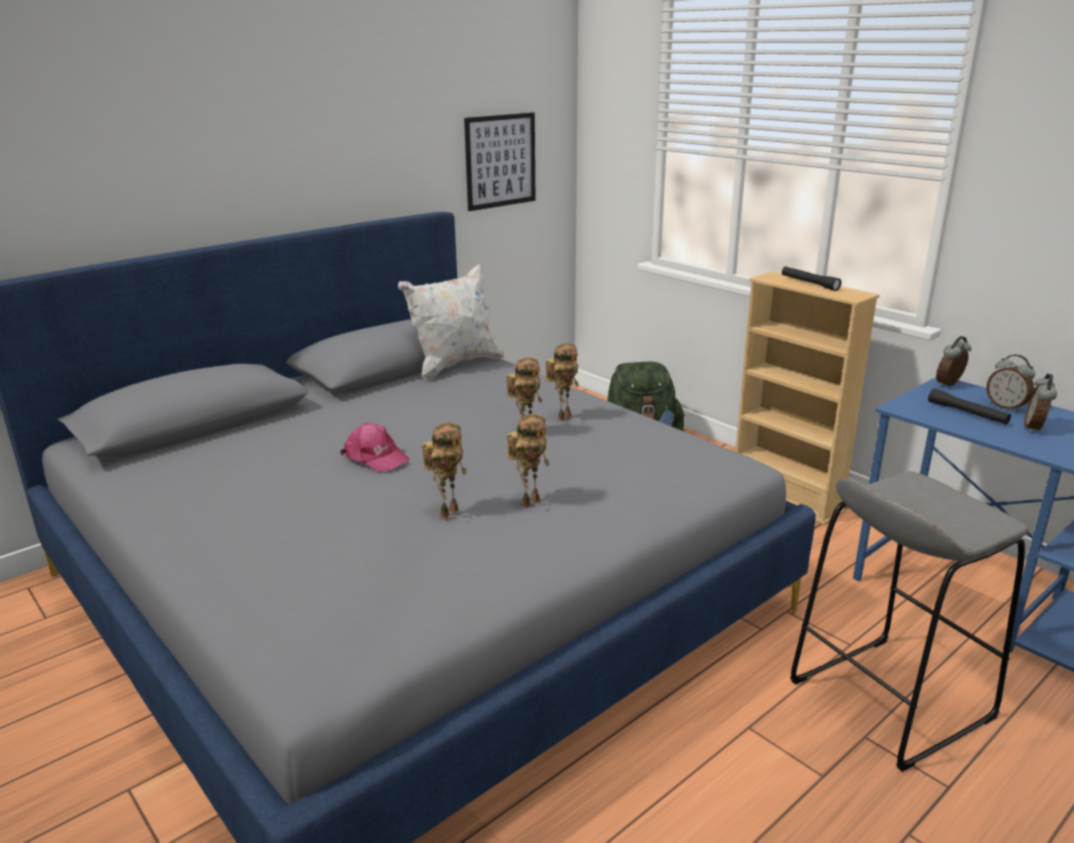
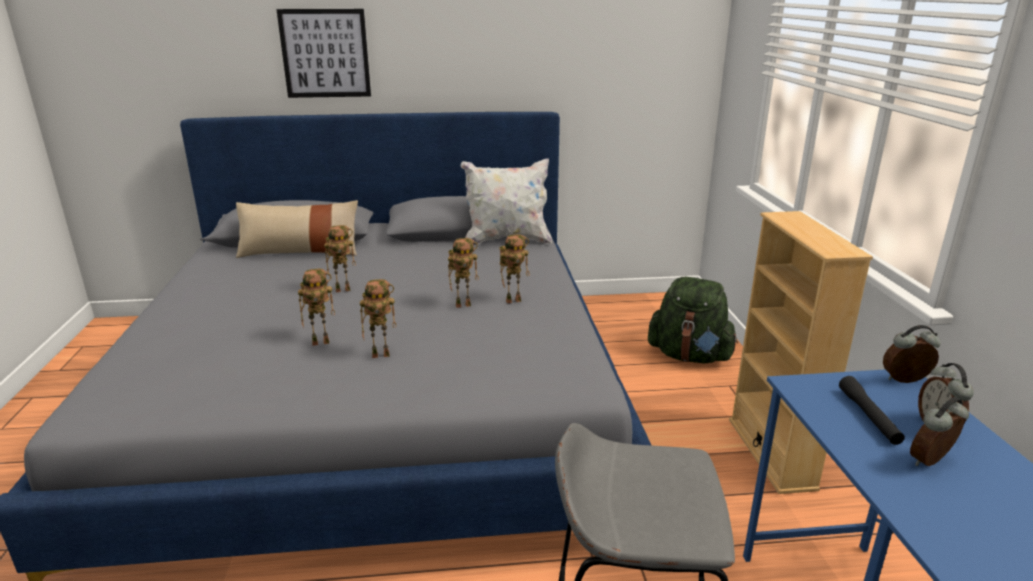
camera: 35 degrees right, 0 degrees up
pink cap [341,423,410,472] -> toy robot [324,225,356,292]
picture [464,112,535,211] -> picture moved to [276,9,371,98]
black flashlight [782,267,841,291] -> none
none -> beige pillow [236,200,358,258]

